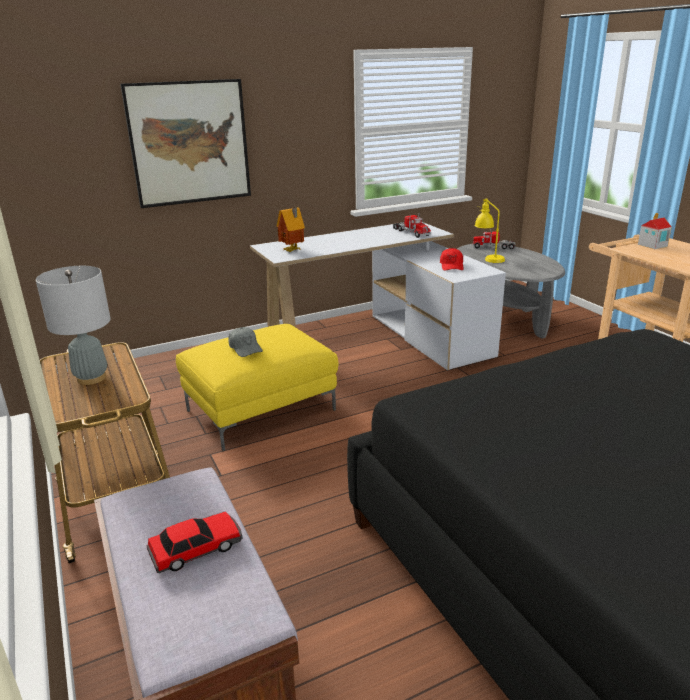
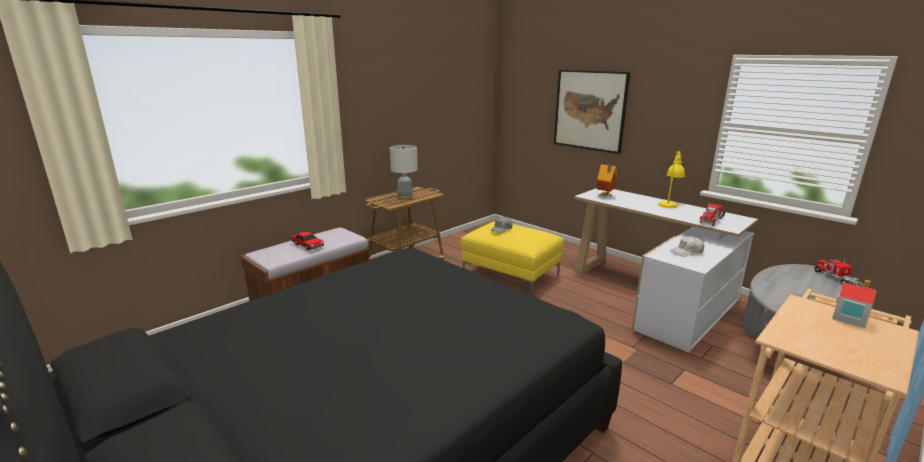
camera: 70 degrees right, 5 degrees down
red cap [440,248,464,270] -> white cap [670,236,704,257]
yellow table lamp [475,198,505,263] -> yellow table lamp moved to [658,151,685,208]

